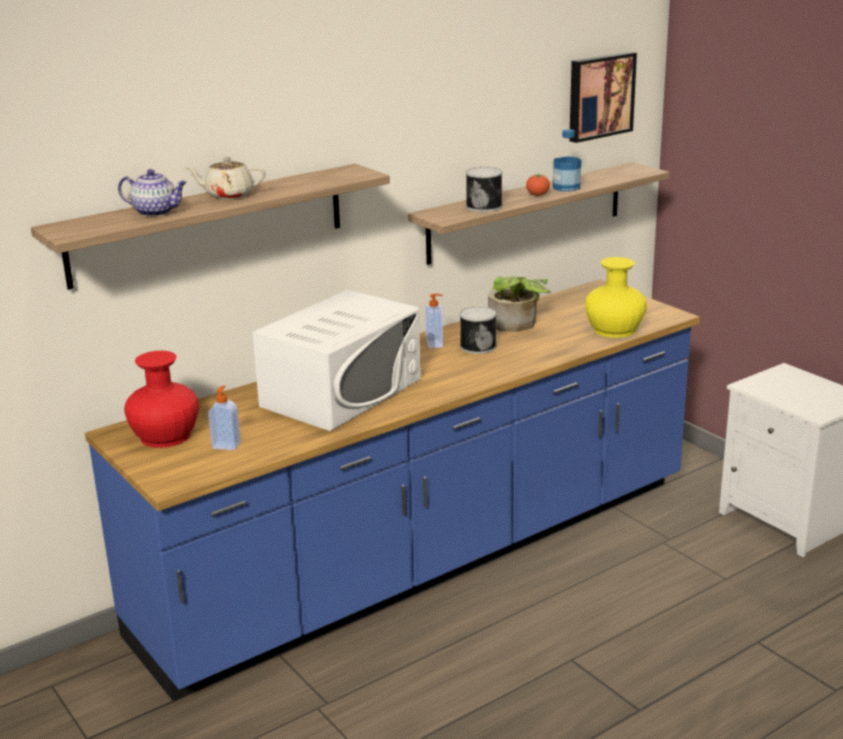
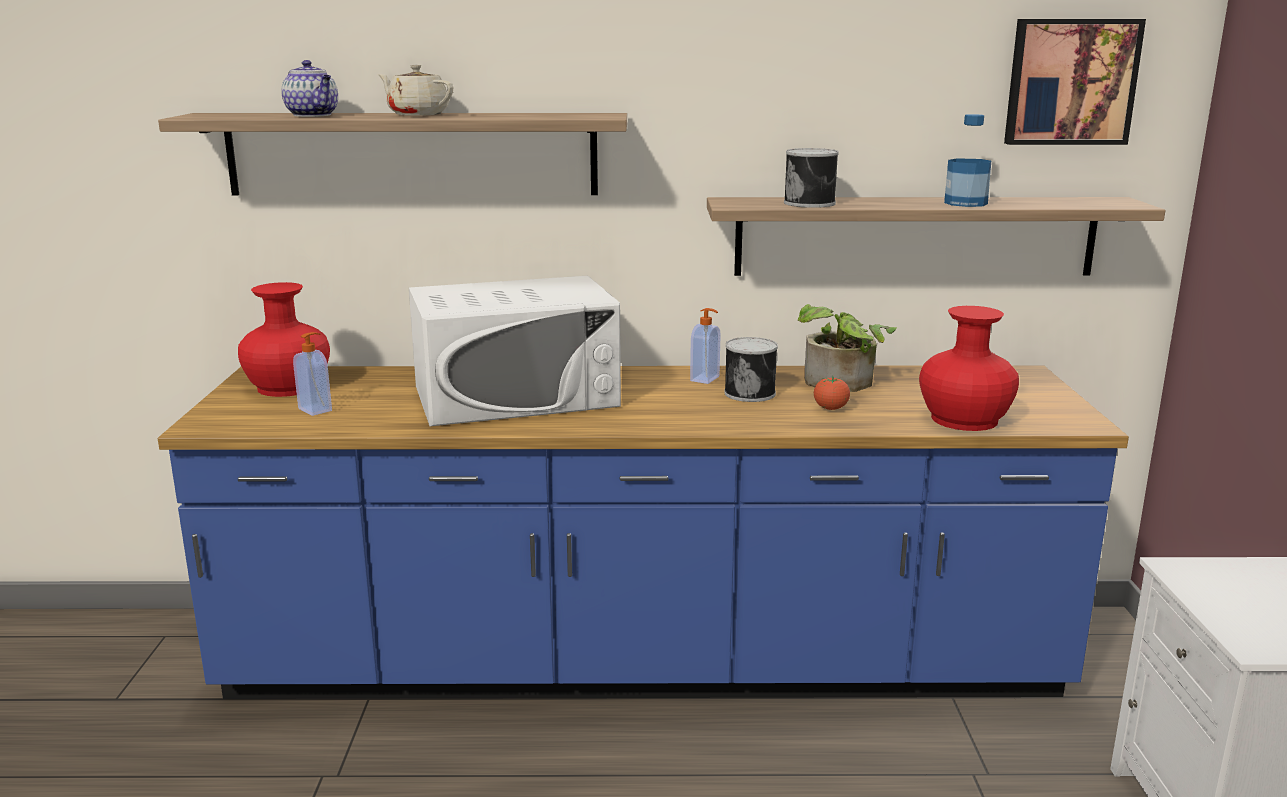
camera: 35 degrees right, 5 degrees down
tomato [526,173,550,196] -> tomato moved to [814,376,850,410]
yellow vase [585,257,647,338] -> red vase [919,306,1019,431]

